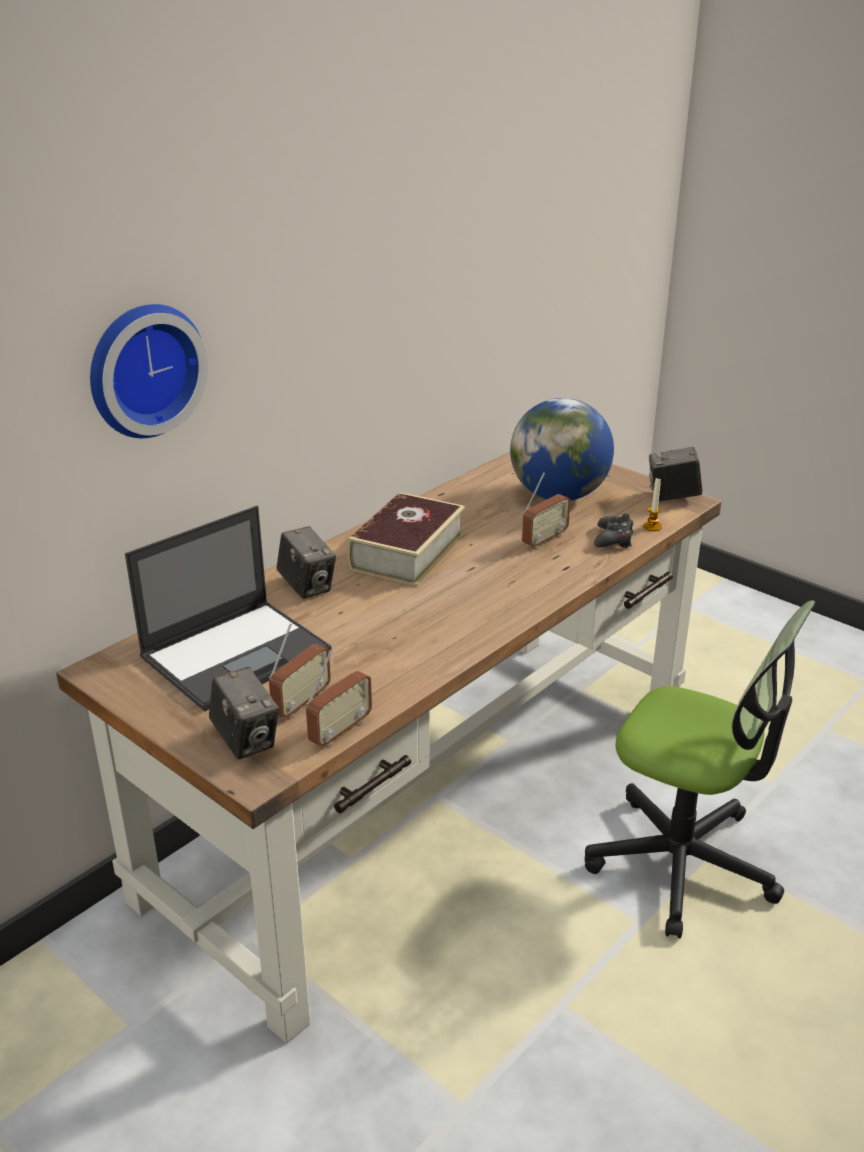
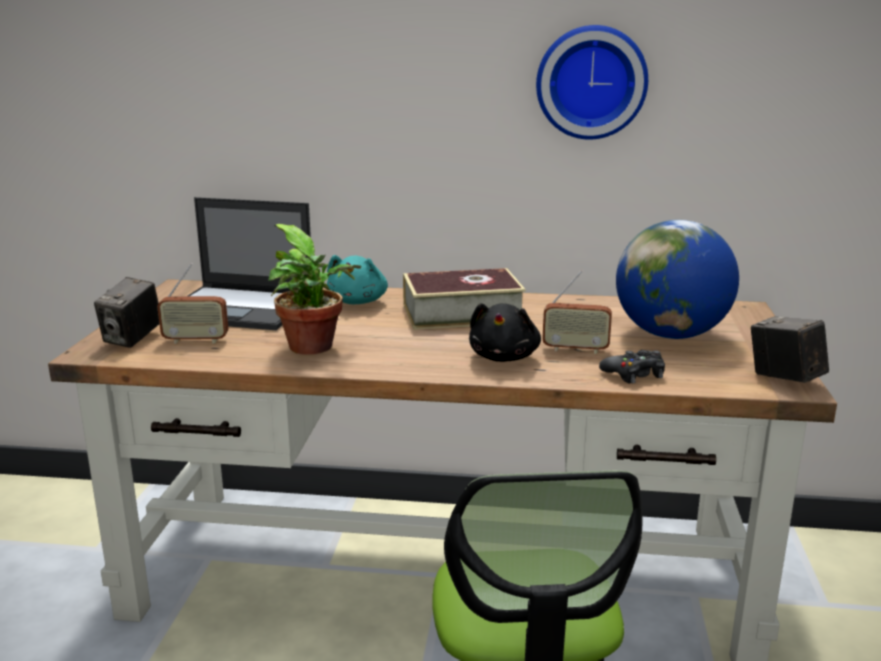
camera: 55 degrees right, 10 degrees down
wall clock [90,304,208,438] -> wall clock moved to [536,25,648,140]
camera [277,526,336,599] -> turquoise plush toy [327,255,388,304]
radio [306,650,372,747] -> none
candle [643,478,662,531] -> none
none -> potted plant [268,224,361,355]
none -> black plush toy [469,303,541,362]

